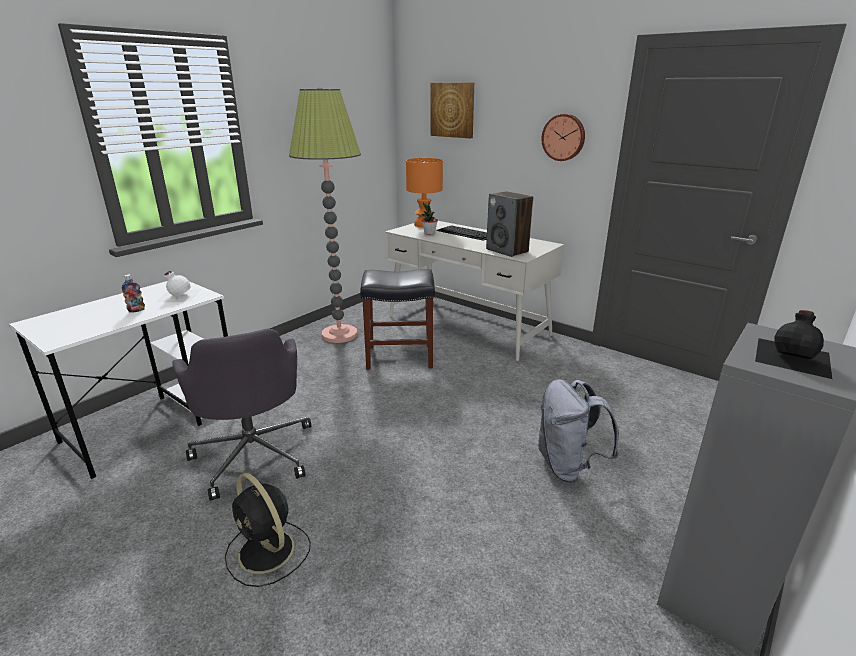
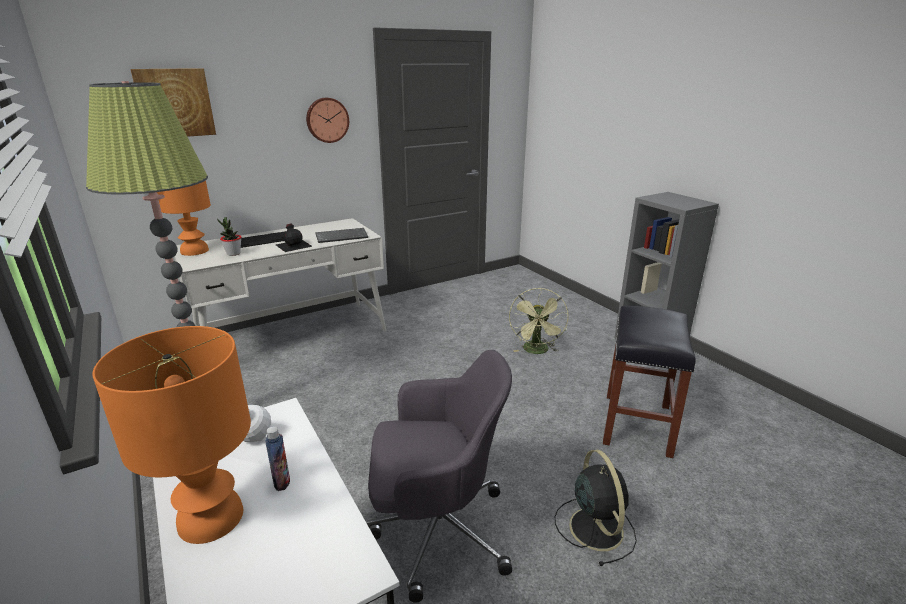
camera: 70 degrees left, 0 degrees up
black fan [225,473,311,587] -> black fan turned 75 degrees counterclockwise [555,450,637,566]
black stool [360,269,435,369] -> black stool moved to [603,306,696,458]
speaker [486,191,533,257] -> keyboard [315,228,368,243]
grey backpack [537,379,619,483] -> green fan [509,288,569,354]
black bottle [755,310,832,379] -> black bottle moved to [276,224,313,252]
none -> orange table lamp [92,326,251,544]

